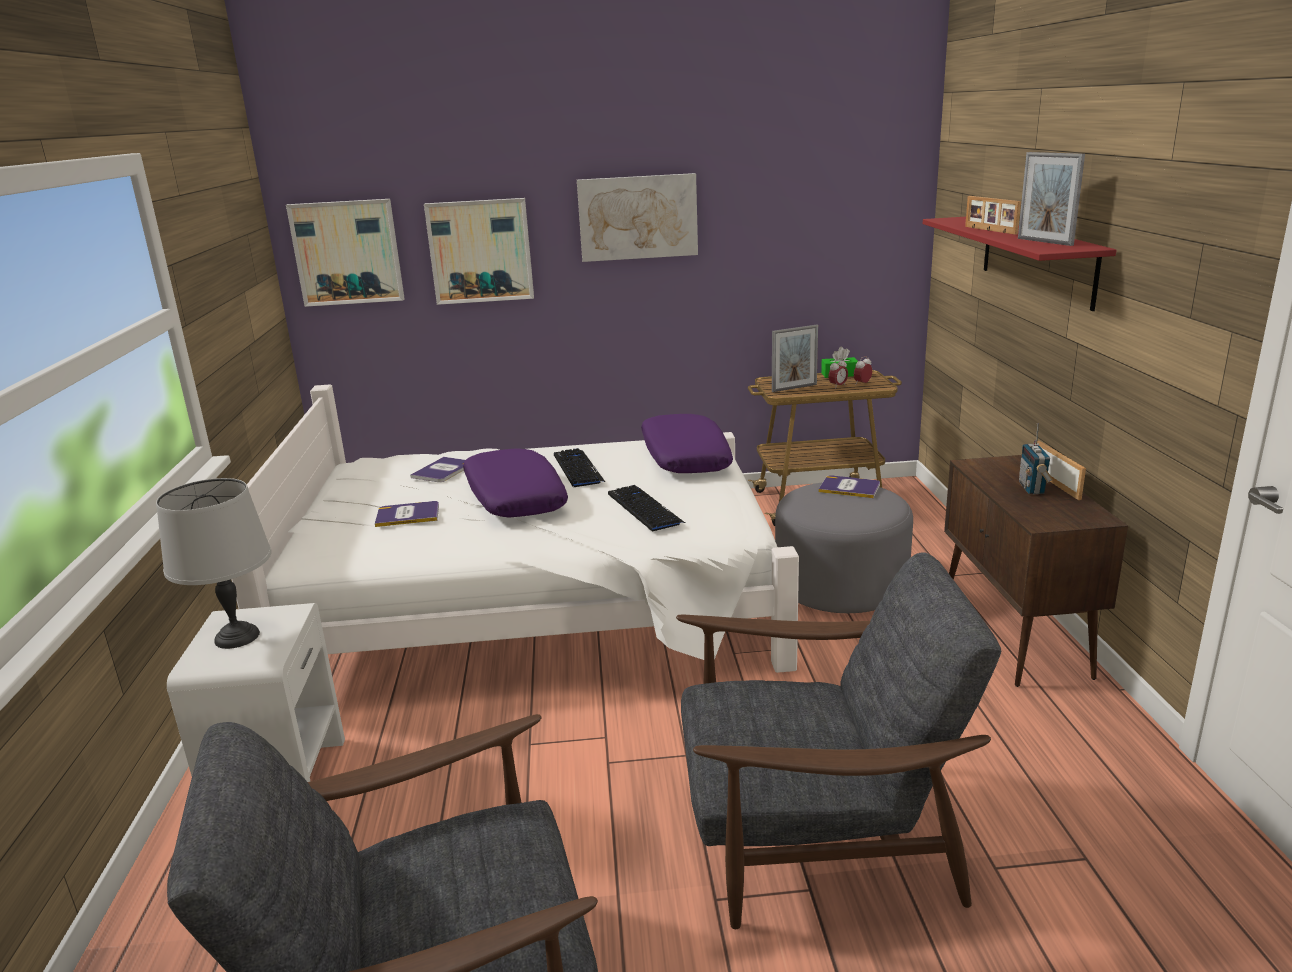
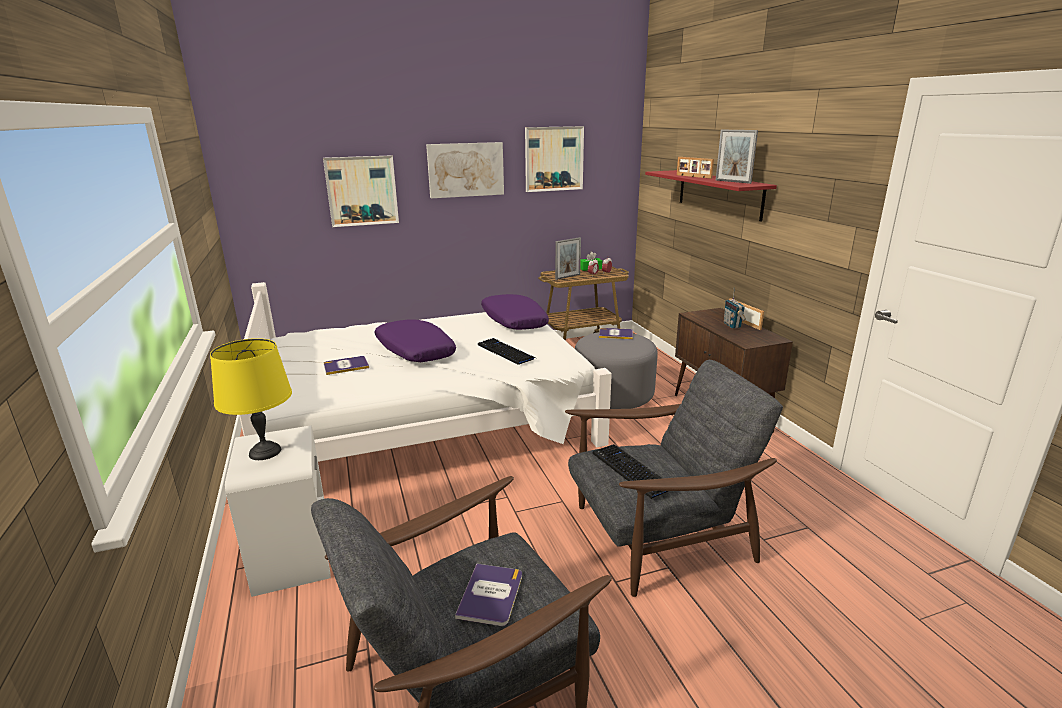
camera: 15 degrees left, 0 degrees up
grey table lamp [156,478,272,649] -> yellow table lamp [210,338,292,460]
picture [286,199,405,307] -> picture moved to [525,126,584,192]
book [410,457,465,482] -> book moved to [455,564,522,626]
keyboard [554,448,605,488] -> keyboard moved to [593,444,668,499]

